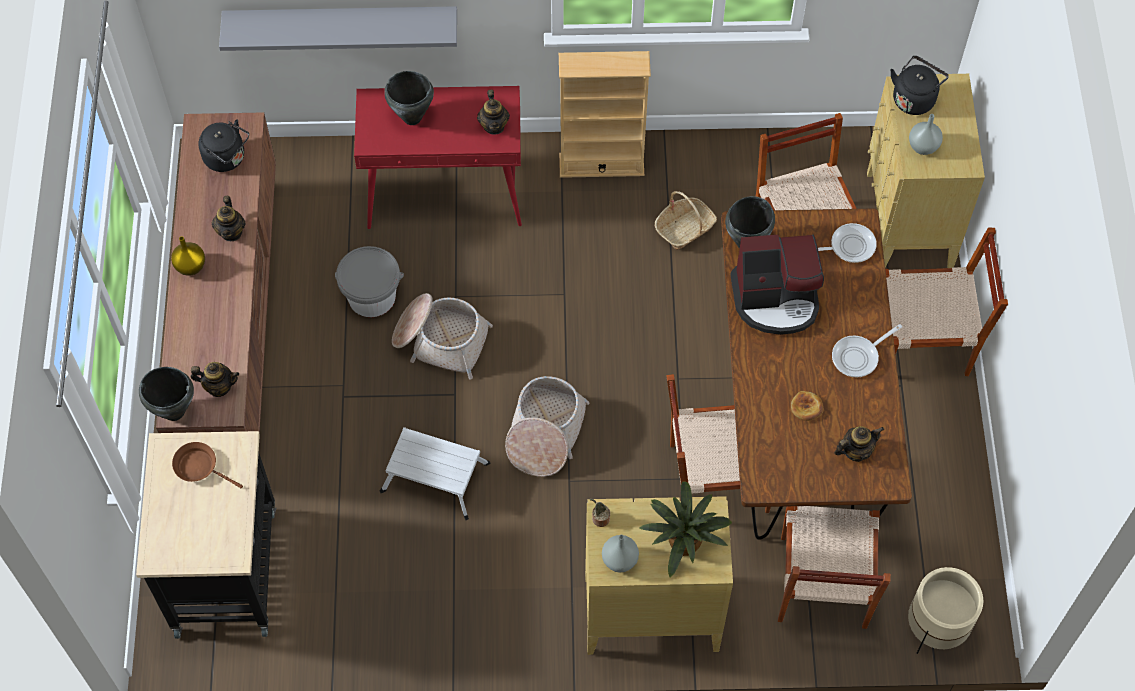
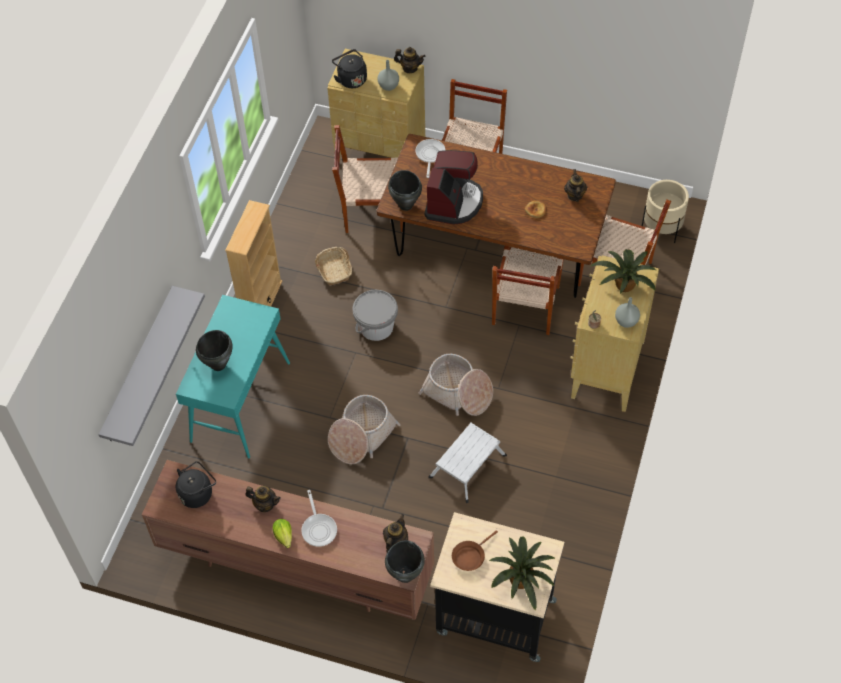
camera: 70 degrees left, 5 degrees down
yellow vase [171,236,205,276] -> lettuce [273,519,292,548]
grey bucket [335,246,404,317] -> grey bucket moved to [352,290,398,341]
red console table [354,86,522,229] -> turquoise console table [176,295,290,458]
teapot [477,90,510,135] -> teapot moved to [394,47,425,73]
frying pan [832,324,902,377] -> frying pan moved to [301,490,337,547]
none -> potted plant [489,536,555,611]

